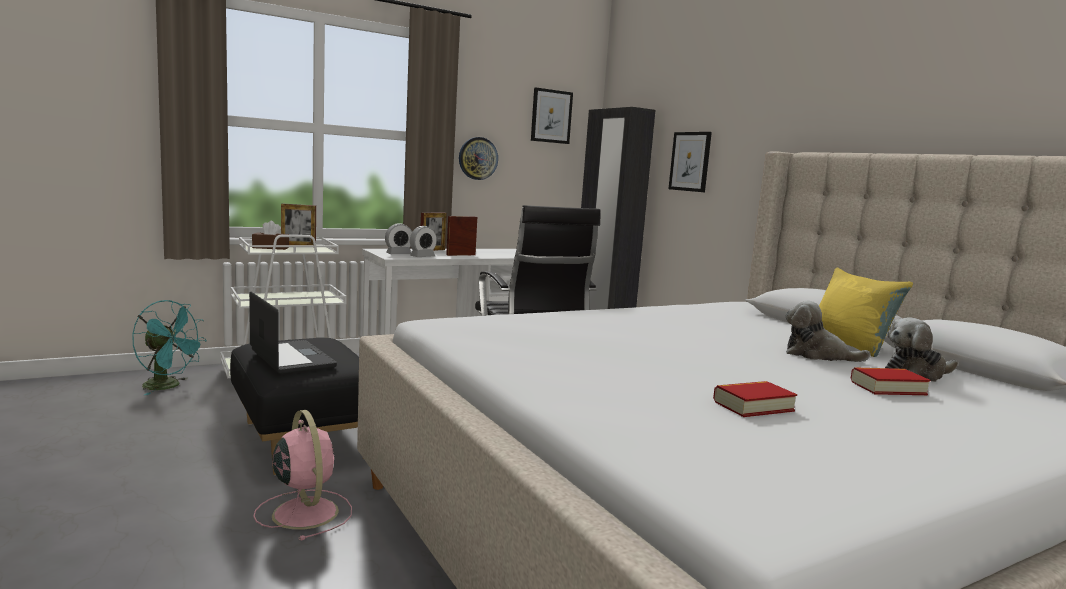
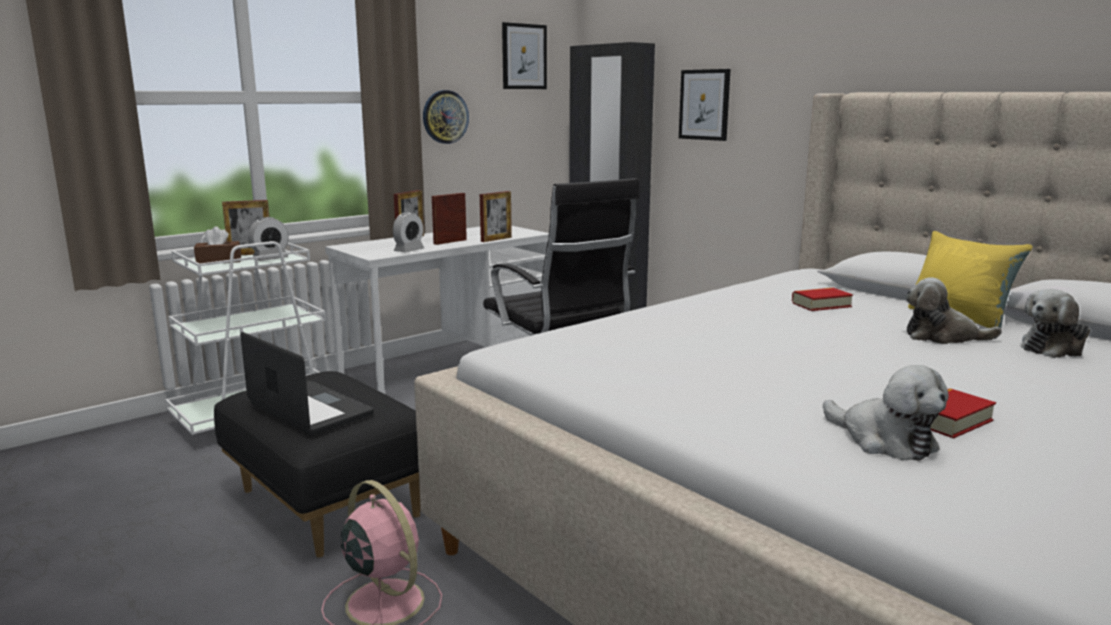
camera: 10 degrees left, 5 degrees up
turquoise fan [132,300,206,395] -> none
alarm clock [385,224,412,254] -> alarm clock moved to [248,217,289,261]
book [851,367,931,395] -> book moved to [792,288,853,311]
none -> picture frame [480,191,512,242]
none -> plush toy [823,365,949,461]

